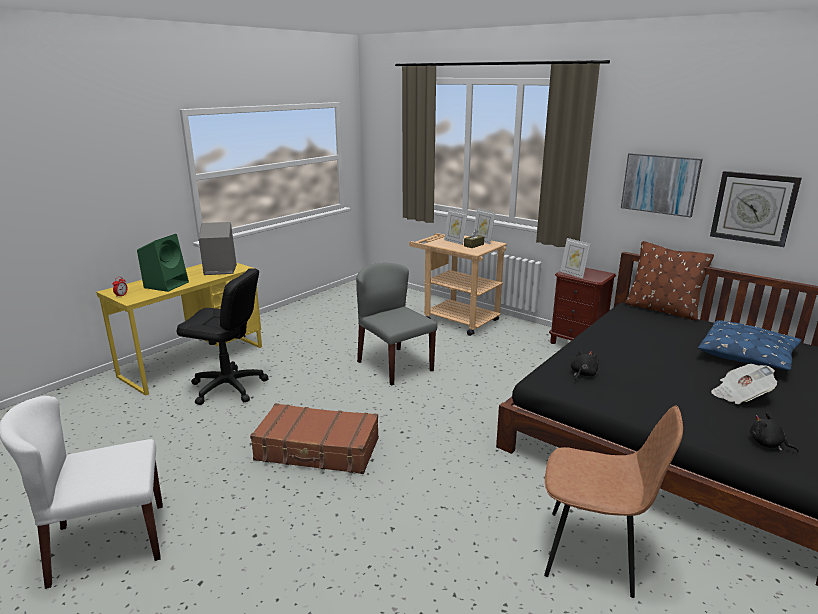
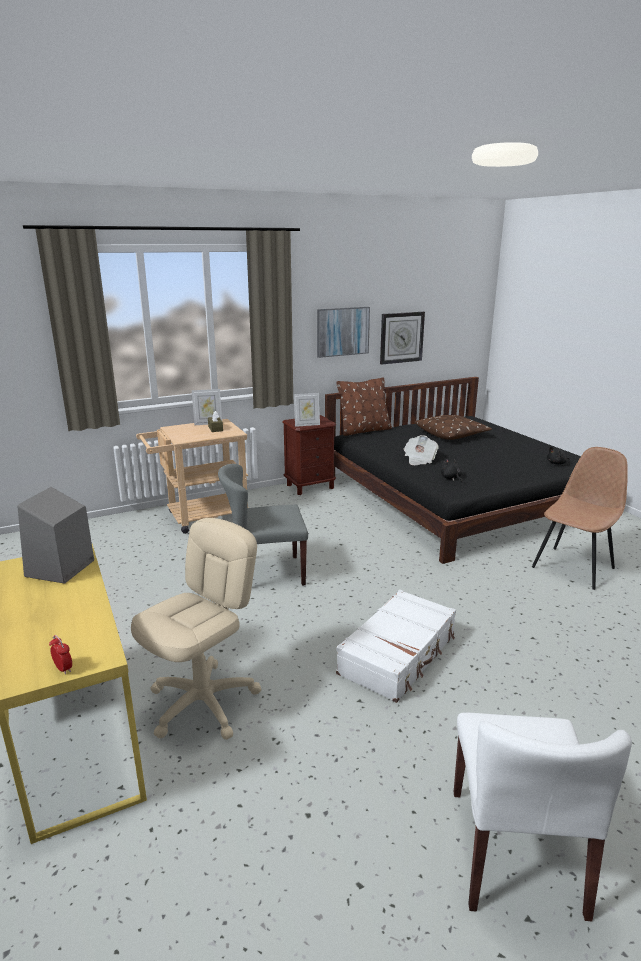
camera: 65 degrees left, 0 degrees up
green speaker [137,234,189,292] -> none
black office chair [177,268,269,405] -> beige office chair [131,518,261,740]
brown suitcase [250,403,379,474] -> white suitcase [336,590,456,703]
picture frame [444,209,467,245] -> none
blue pillow [698,320,802,370] -> brown pillow [414,415,492,440]
newspaper [711,364,777,404] -> newspaper moved to [404,435,439,465]

